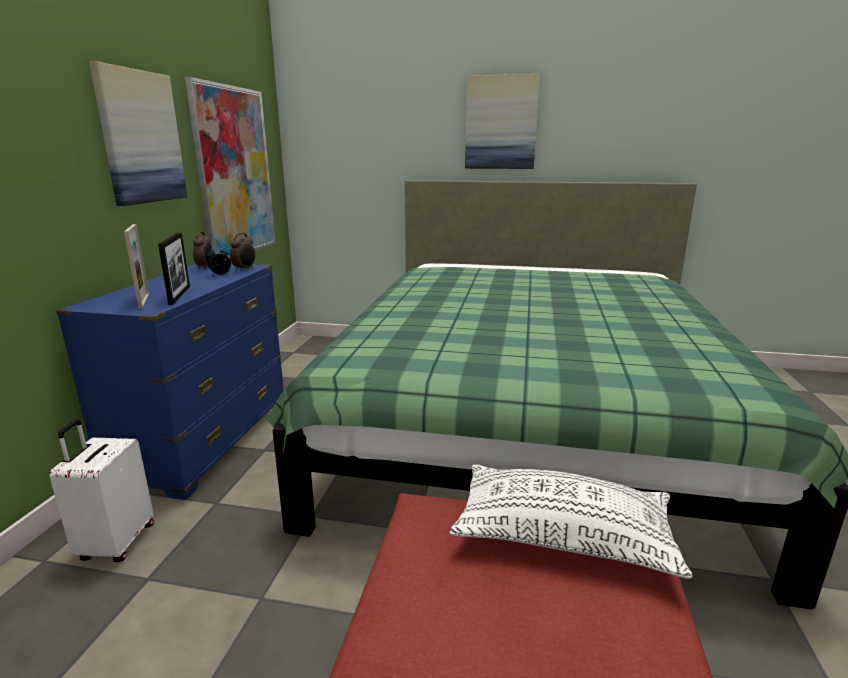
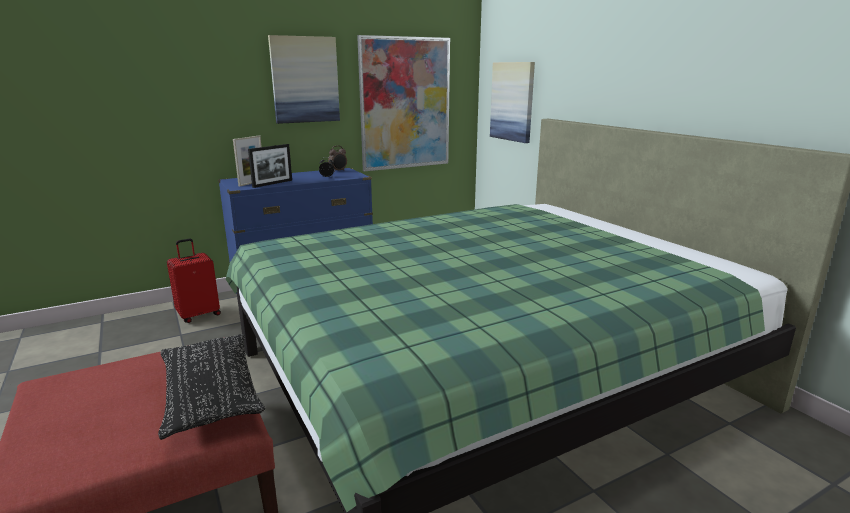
camera: 50 degrees right, 0 degrees up
white suitcase [49,419,154,562] -> red suitcase [167,238,221,323]
alarm clock [230,233,255,271] -> none
white pillow [450,464,692,579] -> black pillow [158,334,265,440]
picture [465,74,540,169] -> picture moved to [490,62,535,143]

